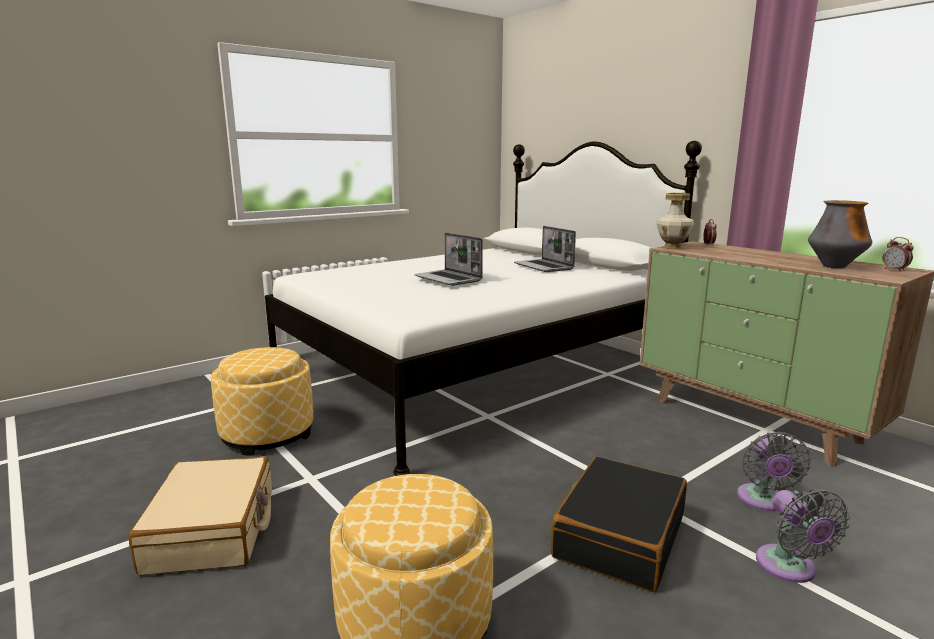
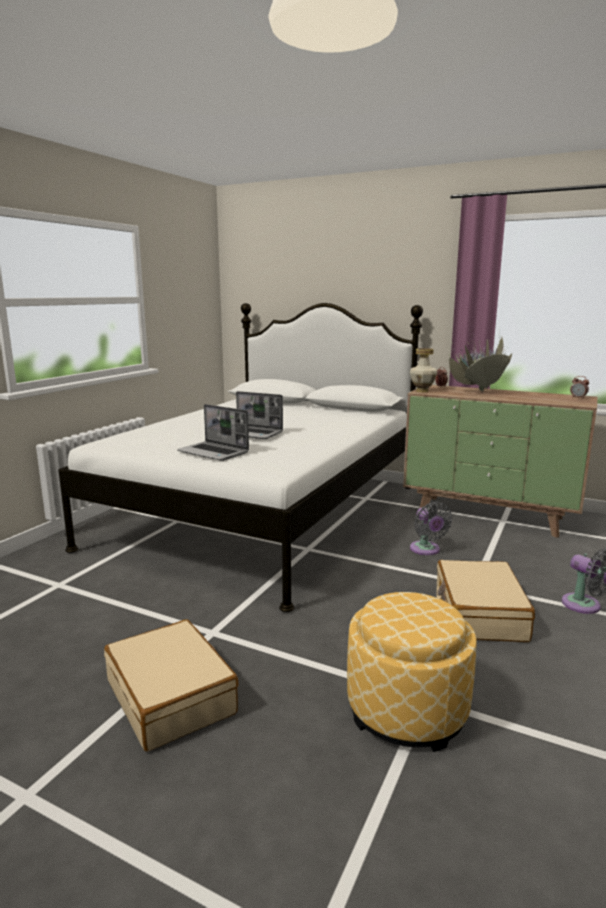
camera: 25 degrees left, 0 degrees up
ottoman [210,347,313,456] -> none
laptop [514,226,576,272] -> laptop moved to [177,404,249,461]
black suitcase [551,457,687,592] -> beige suitcase [437,560,535,642]
grey fan [737,432,811,511] -> grey fan moved to [410,502,452,555]
vase [808,200,872,268] -> none
none -> potted plant [449,332,512,393]

